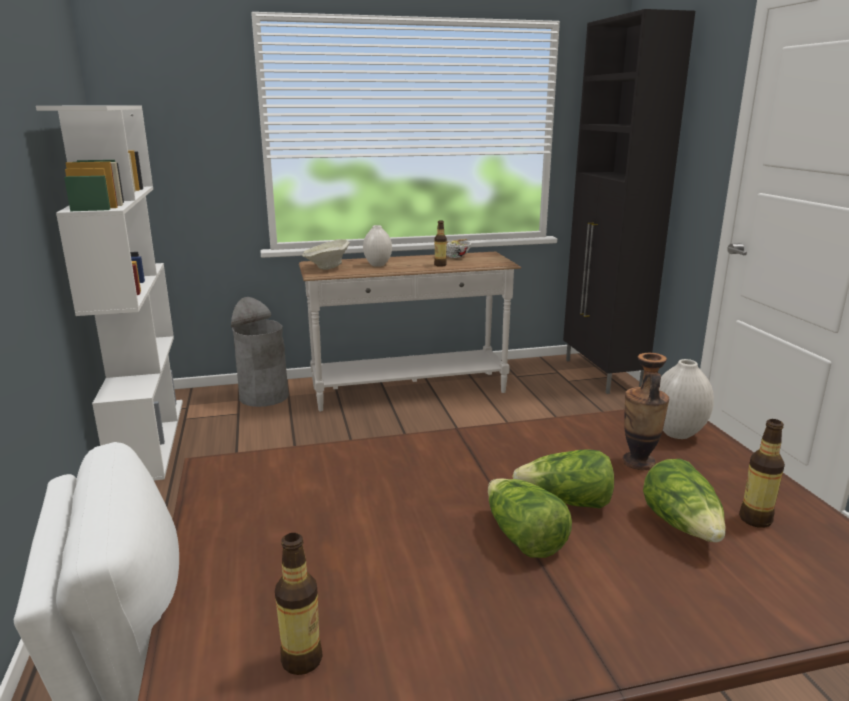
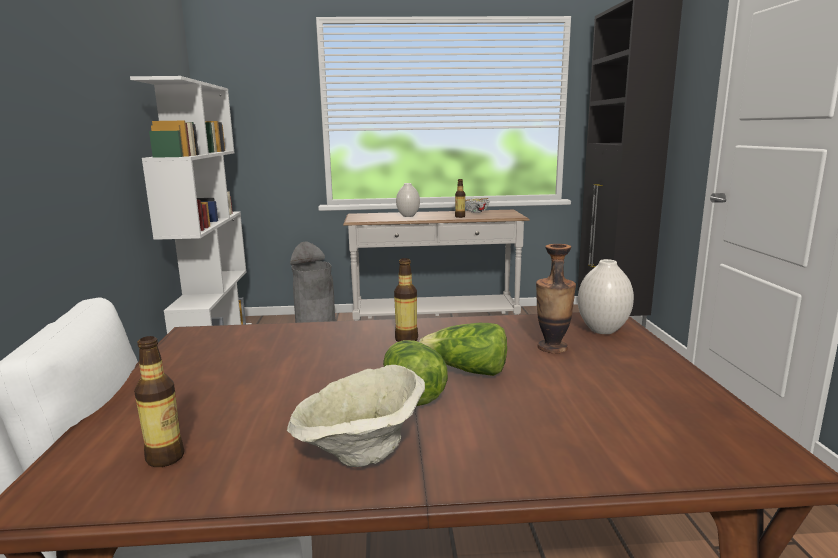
camera: 10 degrees right, 5 degrees down
beige bowl [303,239,350,270] -> beige bowl moved to [287,365,425,467]
lettuce [643,459,726,542] -> none
bottle [739,419,785,528] -> bottle moved to [394,258,418,342]

